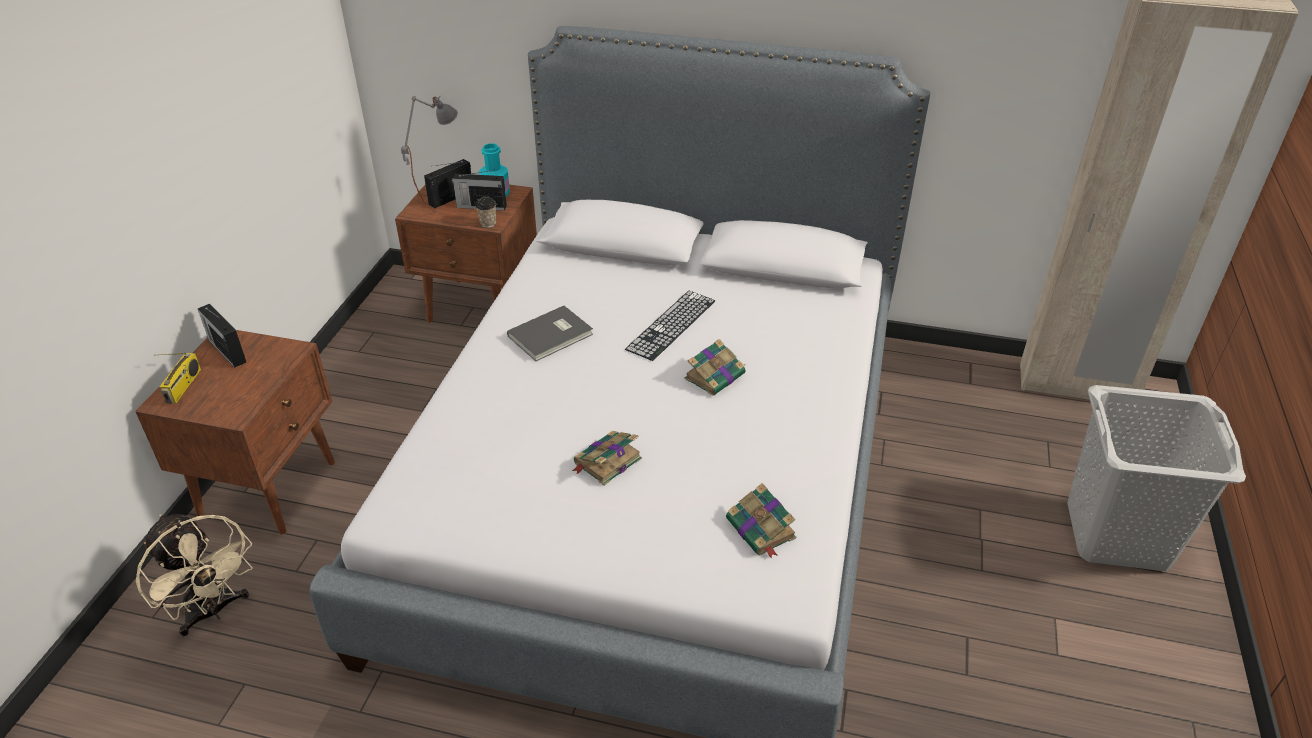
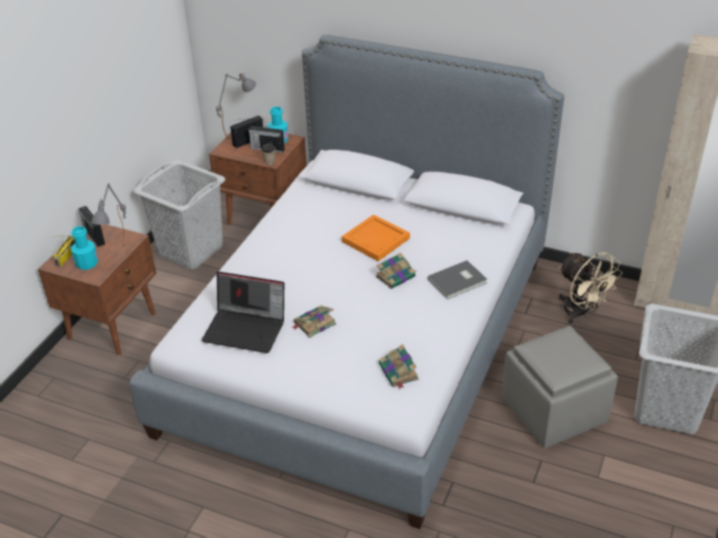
camera: 10 degrees right, 0 degrees up
beige fan [136,514,253,637] -> beige fan moved to [558,252,623,324]
grey book [507,306,593,361] -> grey book moved to [428,260,487,299]
keyboard [625,291,715,361] -> orange tray [342,215,410,261]
none -> turquoise bottle [71,226,98,270]
none -> grey table lamp [91,183,126,246]
none -> grey laundry basket [133,160,225,269]
none -> laptop [202,271,284,353]
none -> grey ottoman [502,326,618,448]

